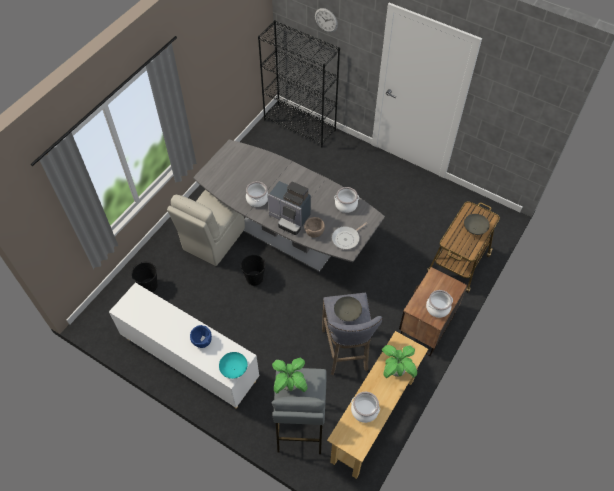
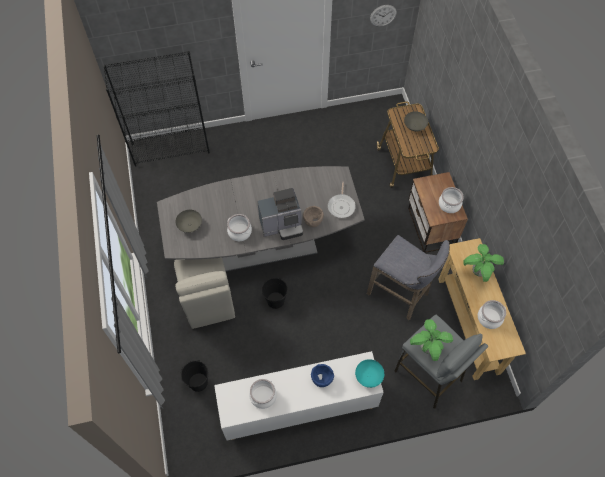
camera: 45 degrees left, 5 degrees up
wall clock [315,8,338,32] -> wall clock moved to [370,5,397,27]
cooking pot [334,187,359,213] -> cooking pot moved to [249,379,277,409]
grey bowl [334,296,362,322] -> grey bowl moved to [176,210,202,233]

